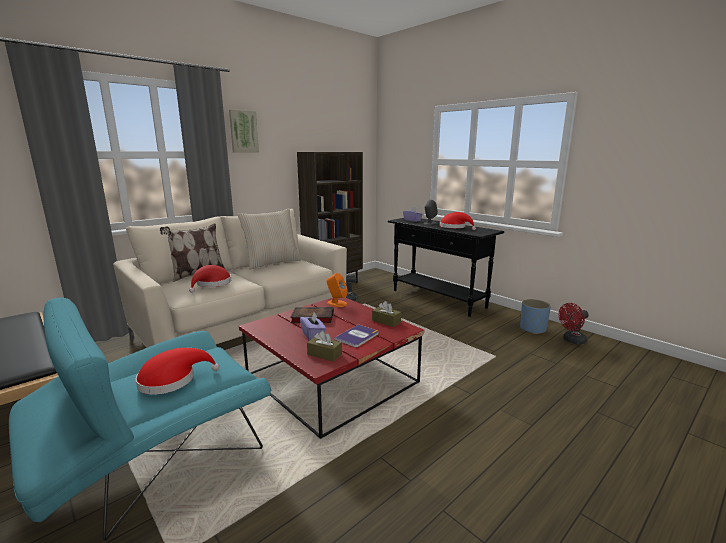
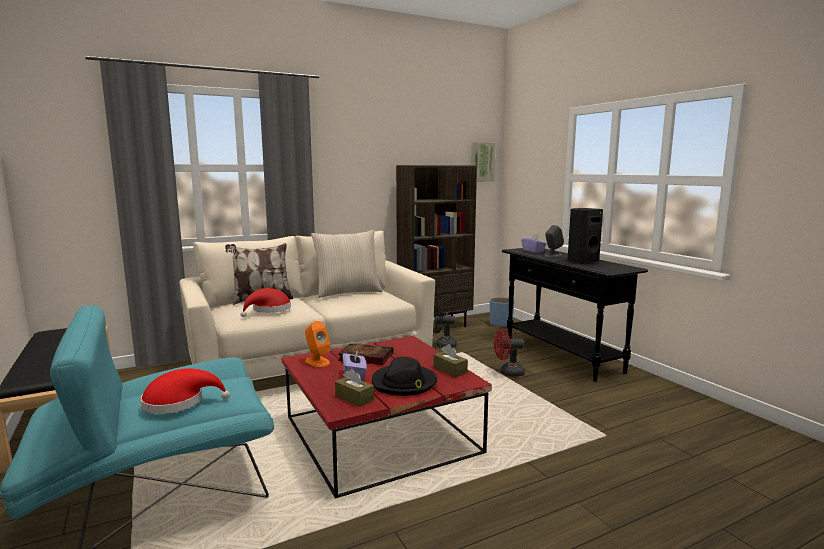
camera: 15 degrees right, 5 degrees down
picture [229,110,259,152] -> picture moved to [471,142,495,182]
orange speaker [326,273,348,307] -> orange speaker moved to [305,321,330,367]
book [334,324,379,347] -> black hat [372,357,437,396]
red hat [440,212,476,230] -> black speaker [568,208,603,264]
blue planter [520,299,551,334] -> blue planter moved to [490,297,514,327]
red fan [559,303,589,345] -> red fan moved to [494,328,525,377]

